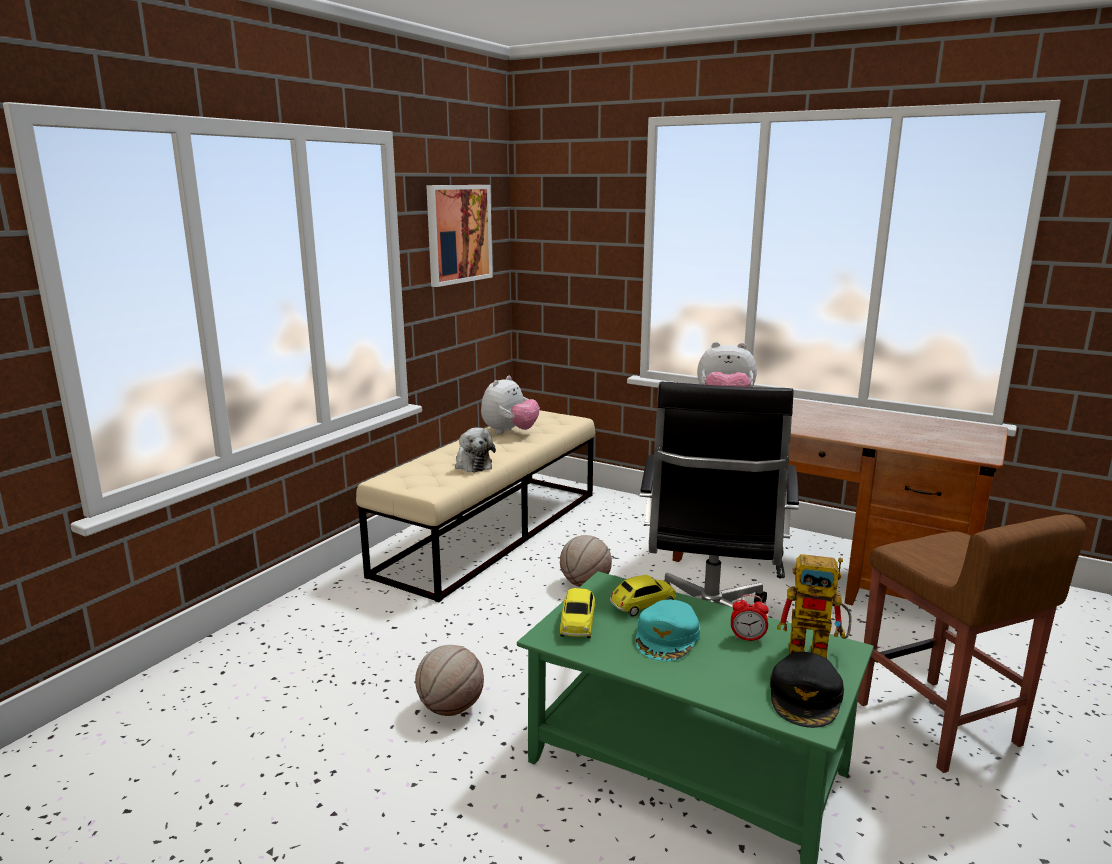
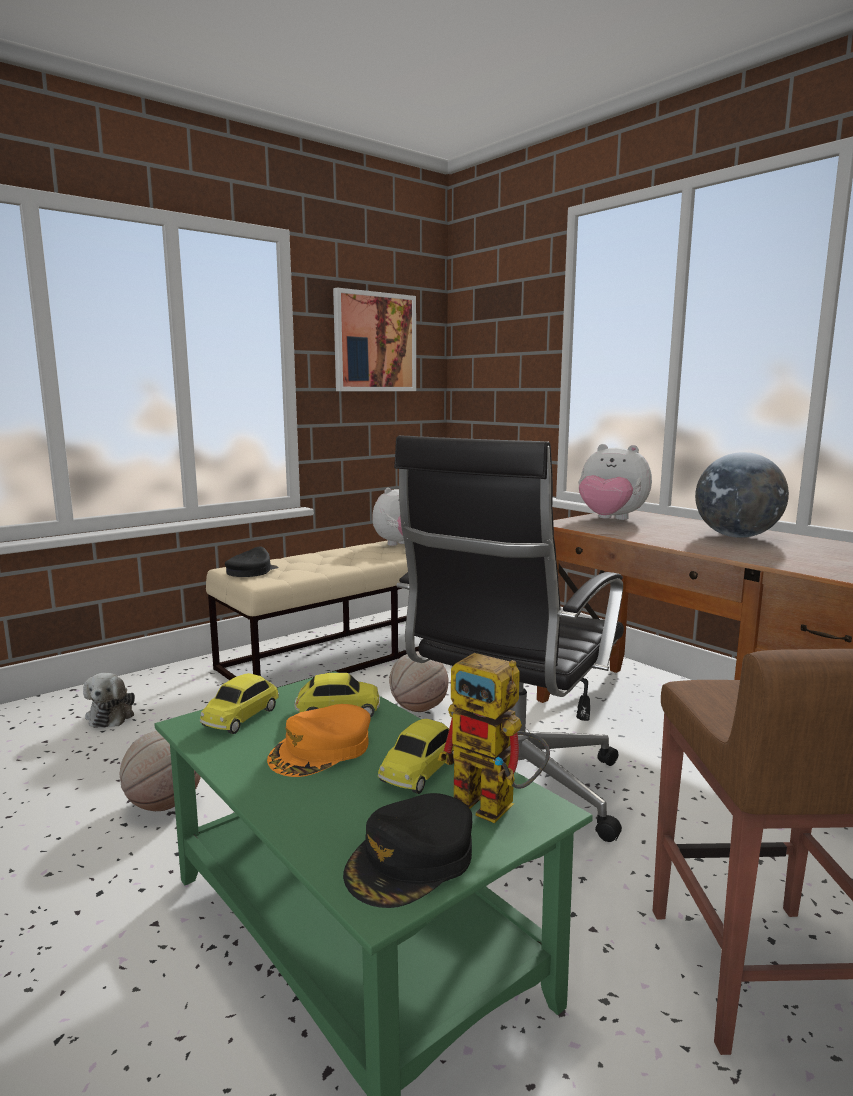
camera: 20 degrees right, 5 degrees down
plush toy [455,428,496,473] -> plush toy moved to [83,673,135,728]
turquoise cap [636,599,700,661] -> orange cap [267,704,371,777]
alarm clock [731,594,769,642] -> toy car [378,719,455,794]
none -> black cap [225,547,278,577]
none -> globe [695,452,789,538]

